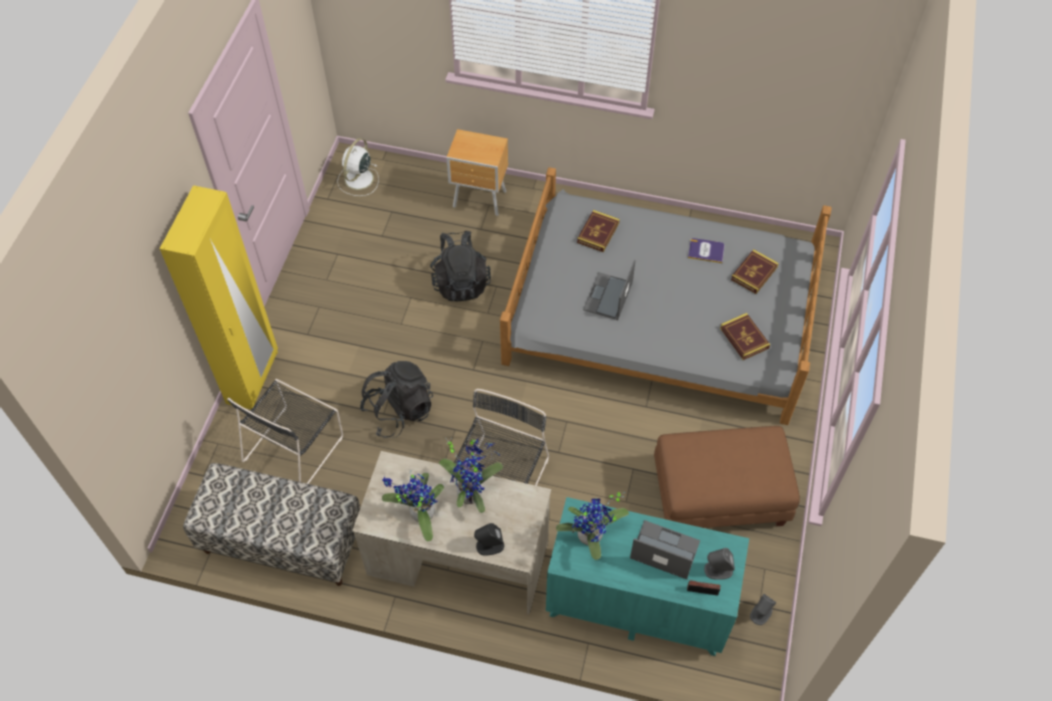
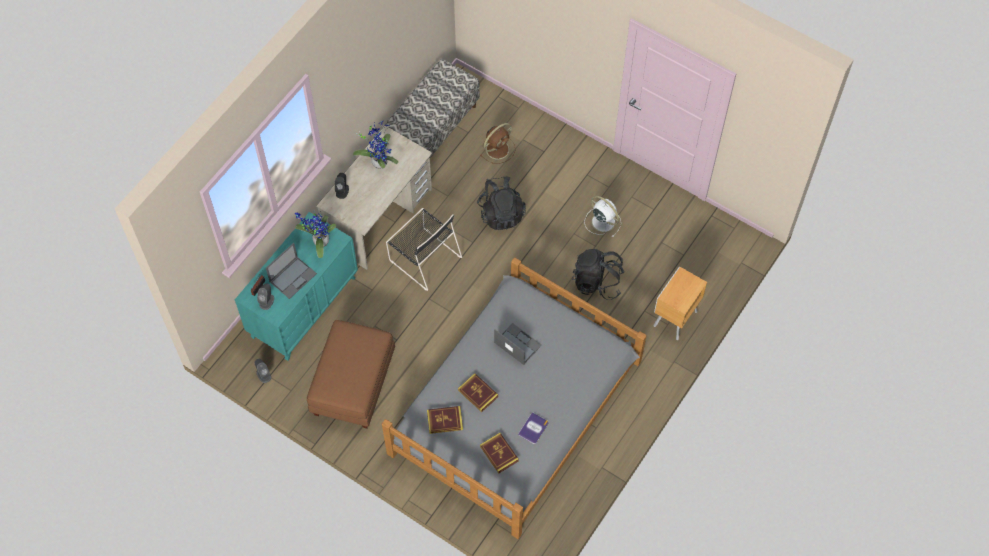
camera: 110 degrees right, 5 degrees up
yellow wardrobe [160,185,278,410] -> none
black chair [227,379,343,484] -> brown fan [480,123,516,164]
white fan [337,138,379,196] -> white fan moved to [584,196,621,237]
potted plant [439,438,503,513] -> none
book [577,210,620,252] -> book moved to [458,373,498,412]

